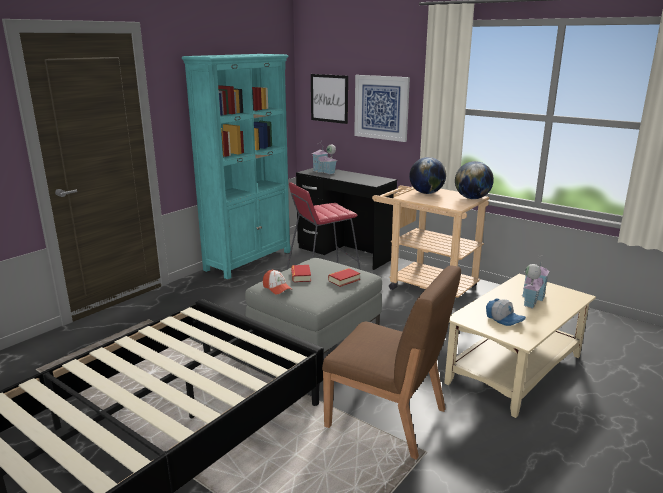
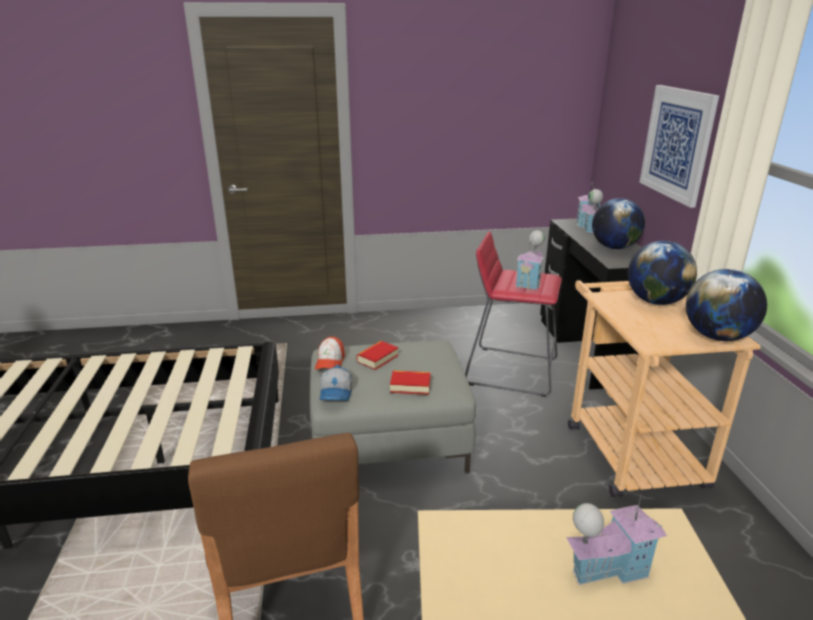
camera: 45 degrees right, 5 degrees up
turquoise bookcase [182,54,291,279] -> none
picture [311,74,348,124] -> none
cap [486,298,526,326] -> cap moved to [320,365,352,401]
none -> toy house [515,230,545,291]
none -> globe [592,198,645,249]

